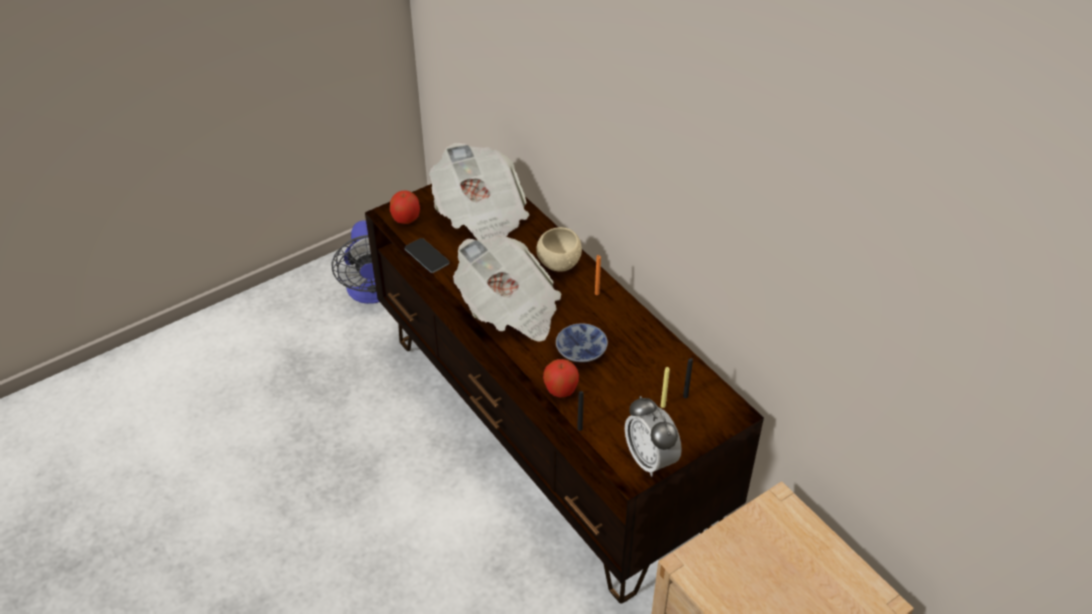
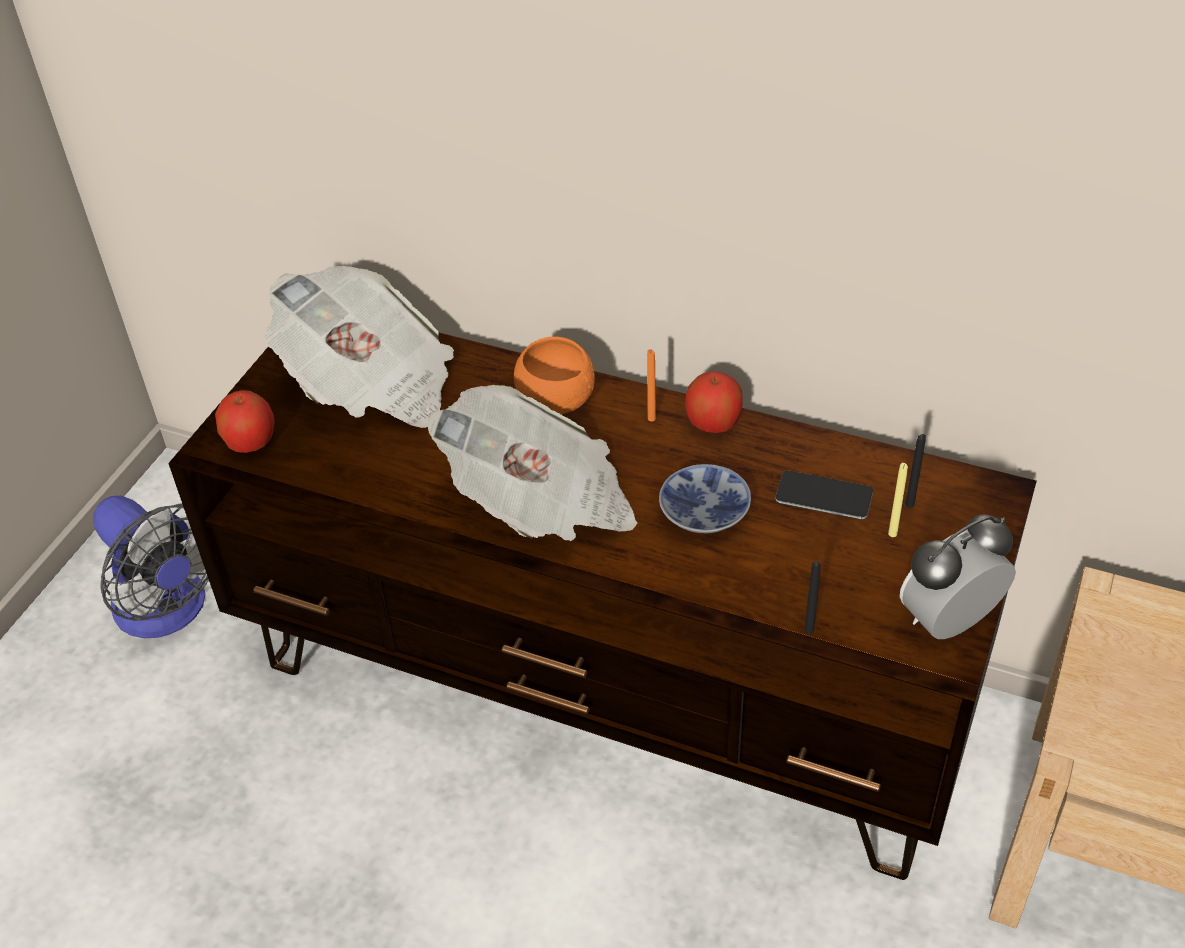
camera: 30 degrees left, 0 degrees up
phone [405,238,449,273] -> phone moved to [775,471,873,519]
beige bowl [536,227,582,272] -> orange bowl [514,337,595,414]
apple [543,359,579,397] -> apple moved to [685,371,743,433]
alarm clock [625,396,682,477] -> alarm clock turned 120 degrees clockwise [900,514,1016,639]

